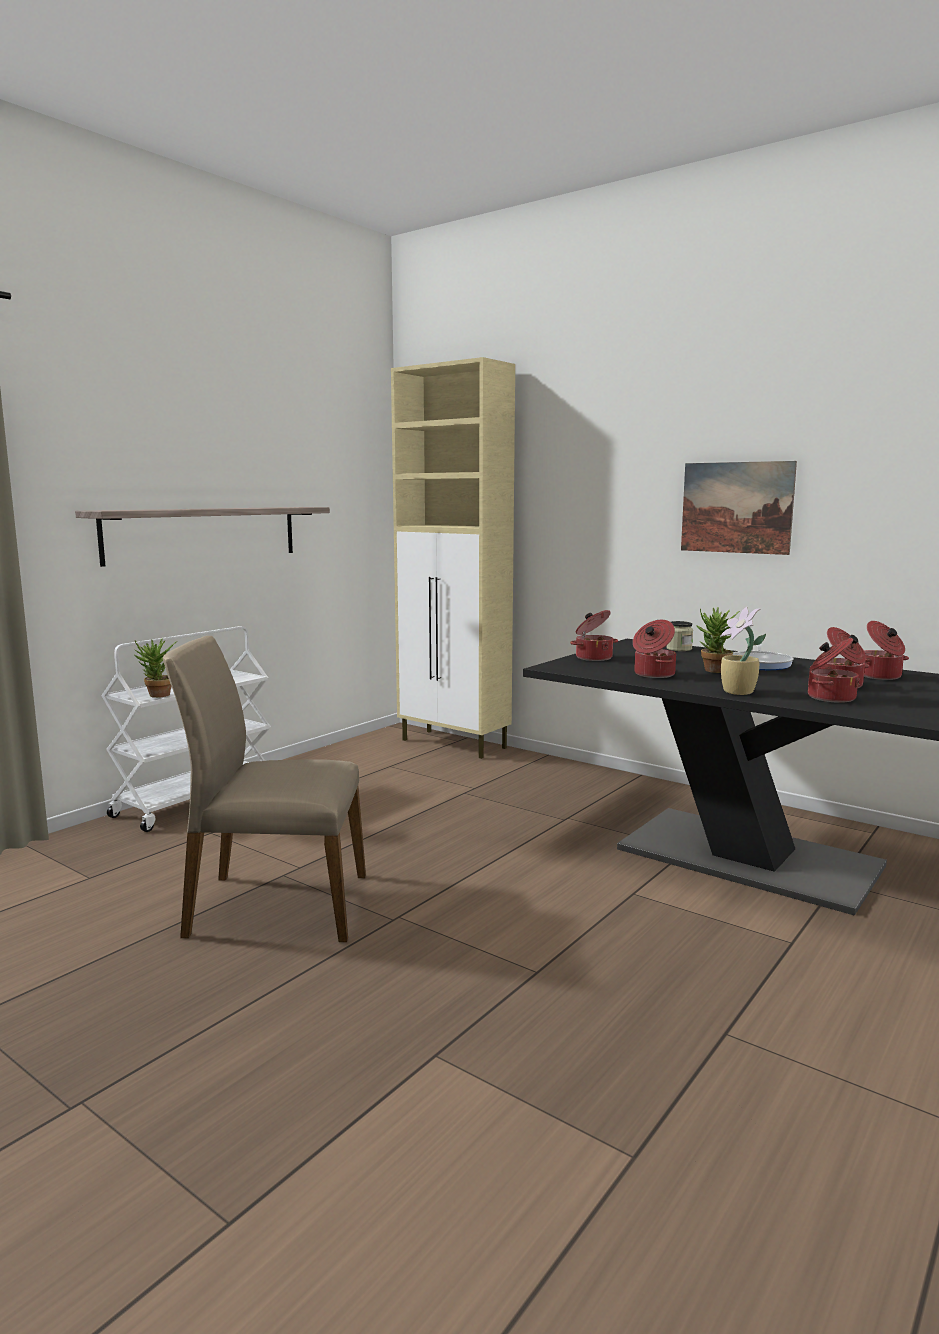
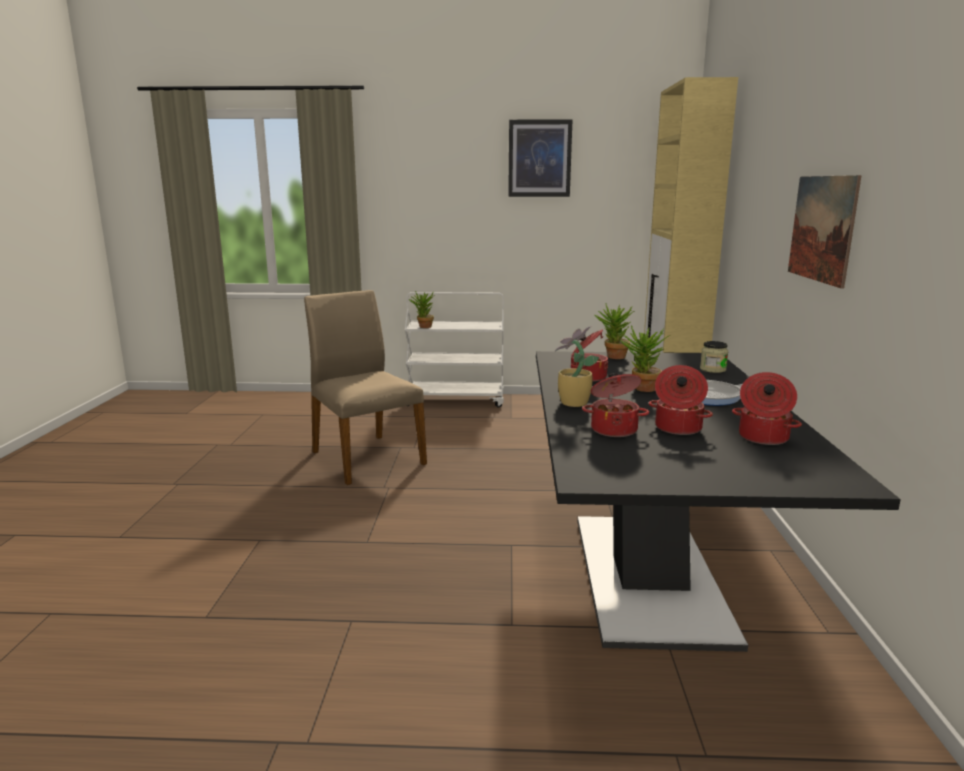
camera: 55 degrees right, 5 degrees up
shelf [75,507,330,567] -> none
cooking pot [570,610,618,661] -> potted plant [594,303,635,359]
none -> picture [508,119,573,197]

